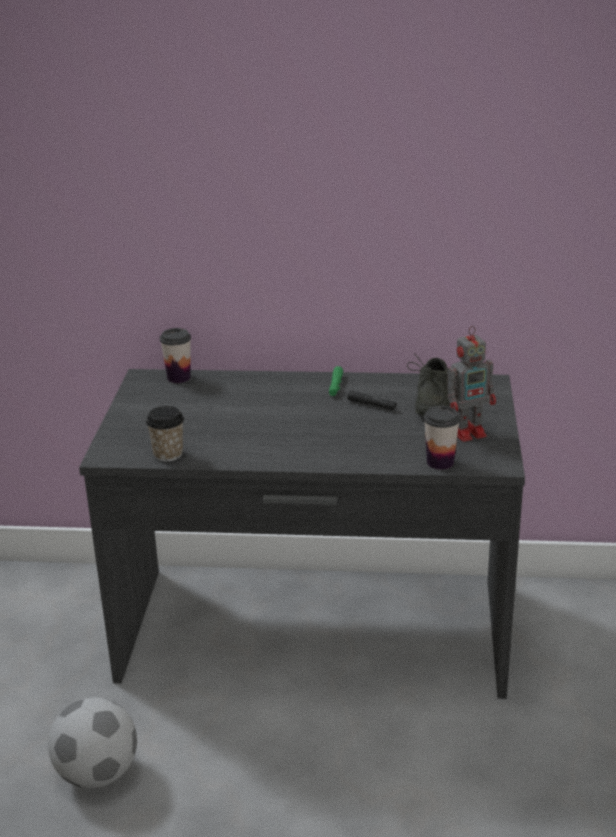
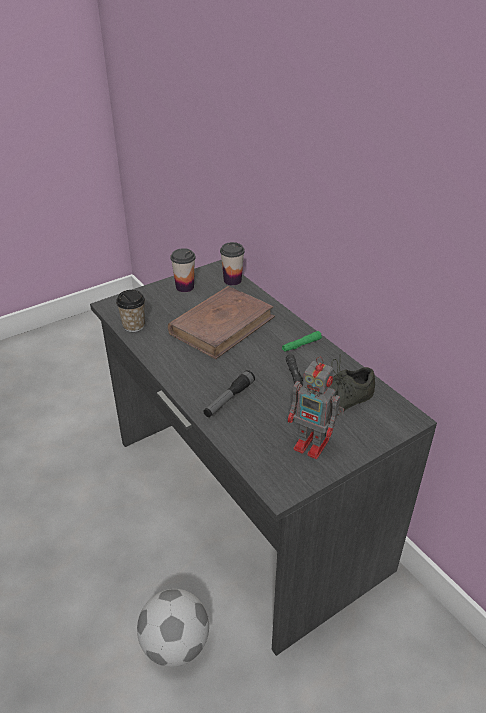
camera: 50 degrees right, 10 degrees up
football [48,697,137,788] -> football moved to [137,589,209,667]
cup [424,406,460,470] -> cup moved to [170,248,196,292]
none -> brown book [168,286,275,359]
none -> flashlight [203,370,255,417]

